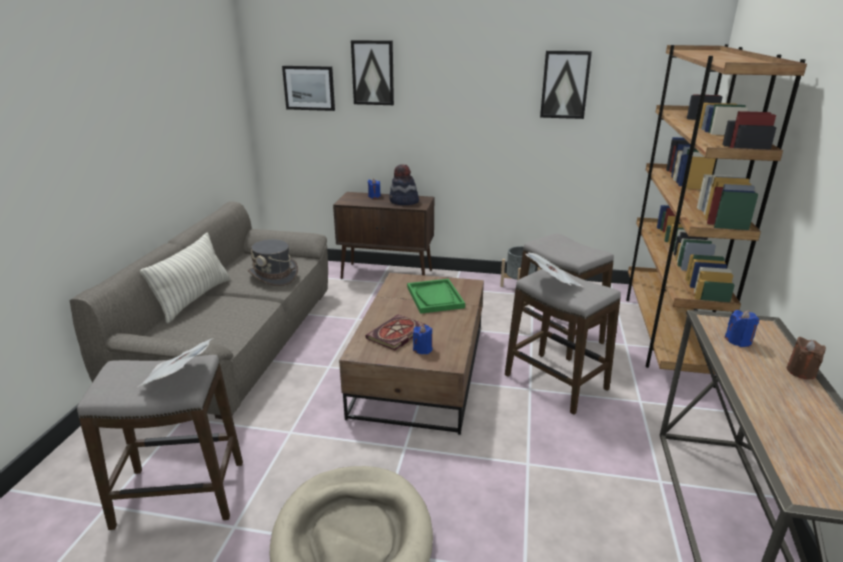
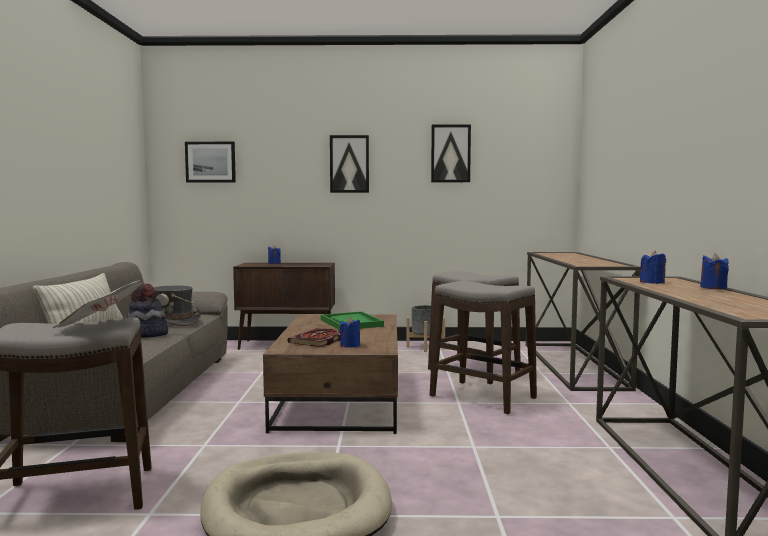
camera: 10 degrees left, 20 degrees down
picture [351,40,394,105] -> picture moved to [330,135,369,193]
hat [389,164,419,205] -> hat moved to [127,284,168,338]
newspaper [525,253,583,287] -> none
brown bookcase [626,44,807,388] -> console table [526,252,641,391]
brown candle [787,336,826,379] -> blue candle [700,253,729,290]

